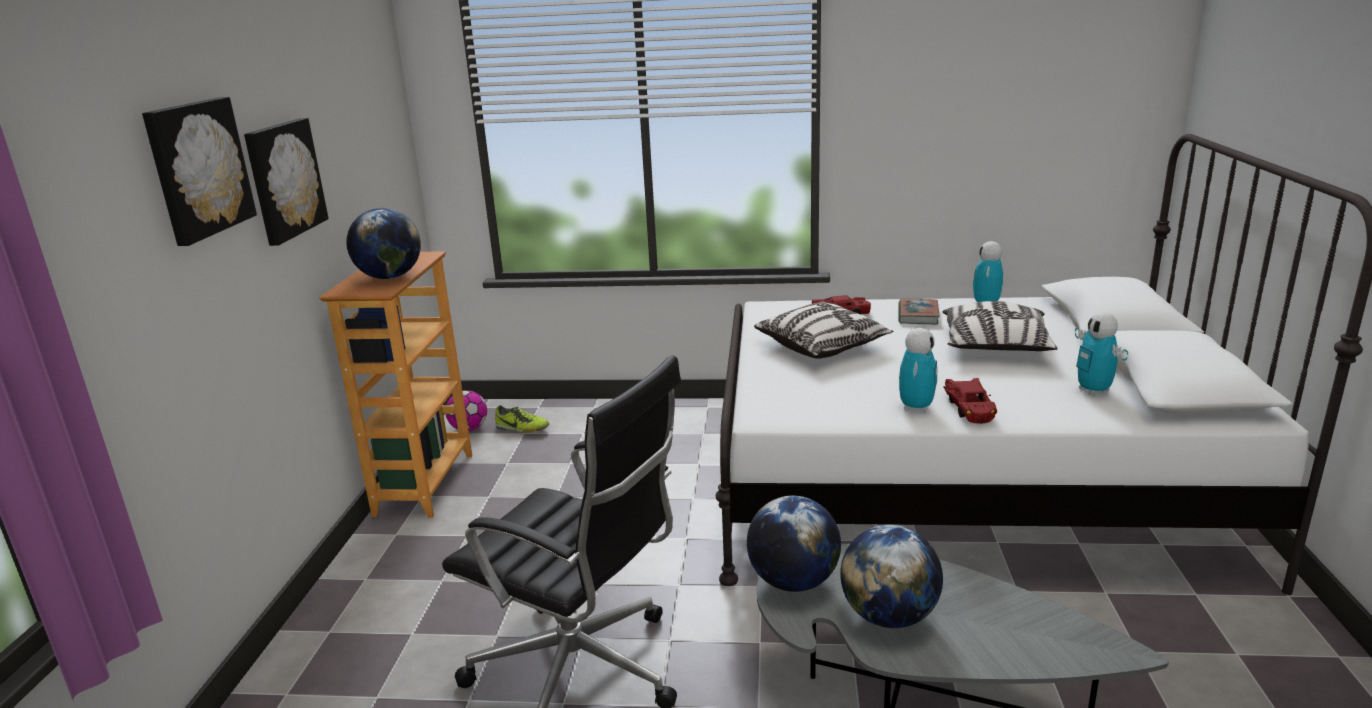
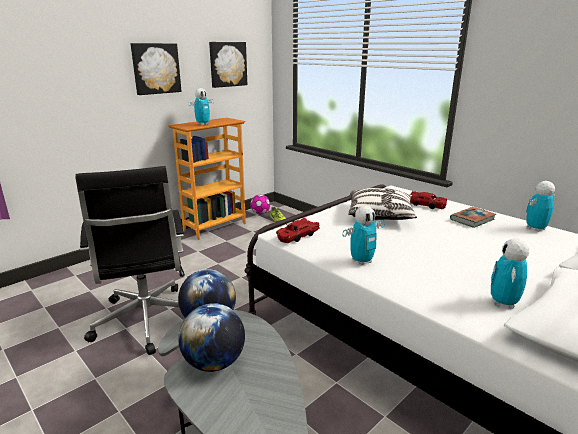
camera: 40 degrees right, 0 degrees up
picture [142,97,257,246] -> picture moved to [209,42,247,88]
globe [346,208,421,279] -> toy robot [188,88,214,125]
pillow [943,301,1058,351] -> none
red toy car [943,378,997,424] -> red toy car moved to [276,218,320,243]

